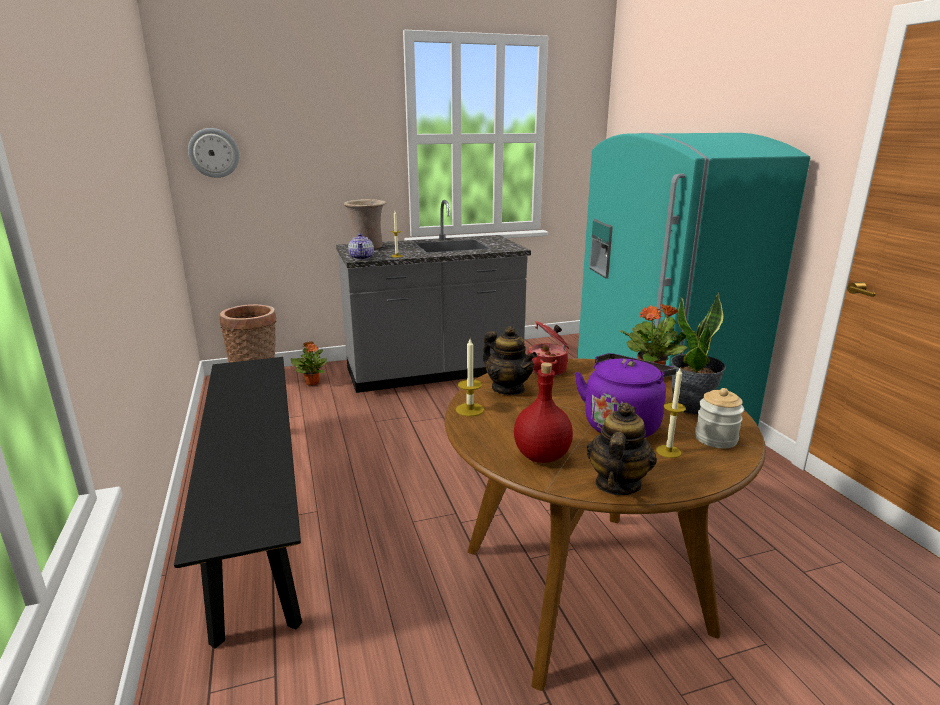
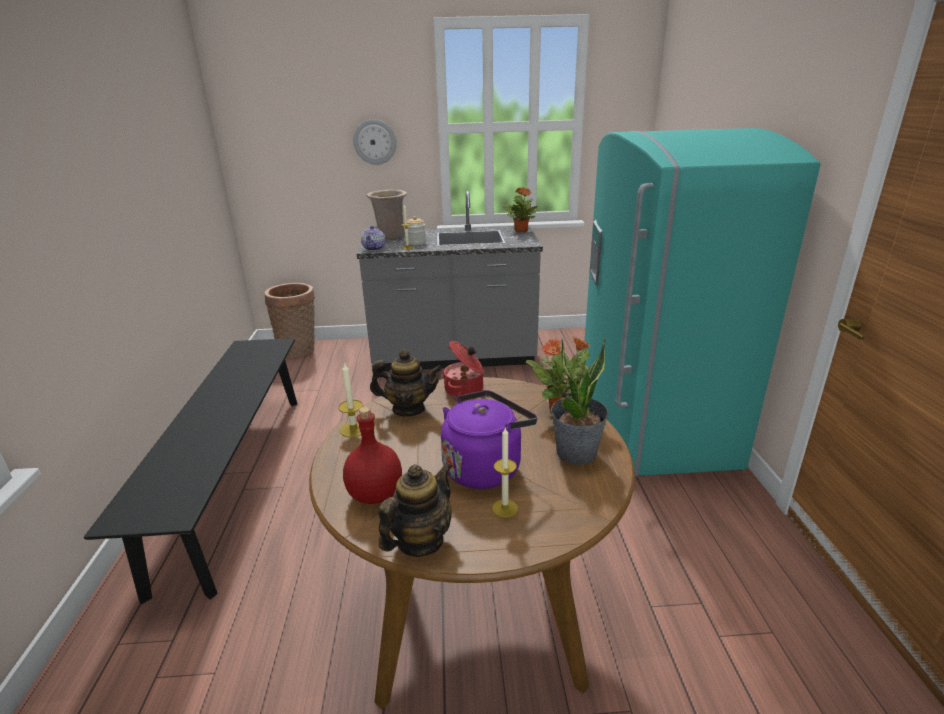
camera: 15 degrees right, 5 degrees up
wall clock [188,128,239,178] -> wall clock moved to [353,119,397,165]
potted plant [290,341,327,385] -> potted plant moved to [503,187,537,232]
teapot [483,326,537,395] -> teapot turned 60 degrees counterclockwise [370,349,442,417]
jar [695,388,744,448] -> jar moved to [407,216,426,245]

